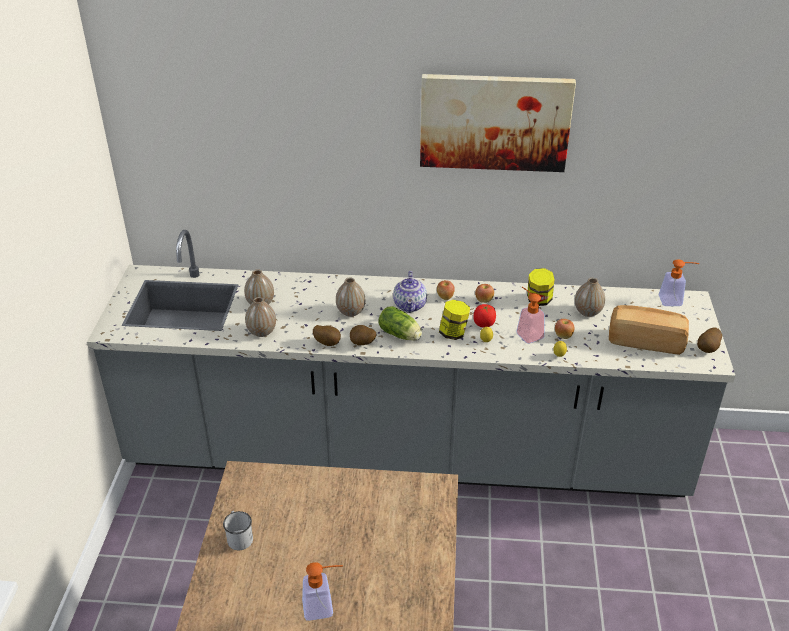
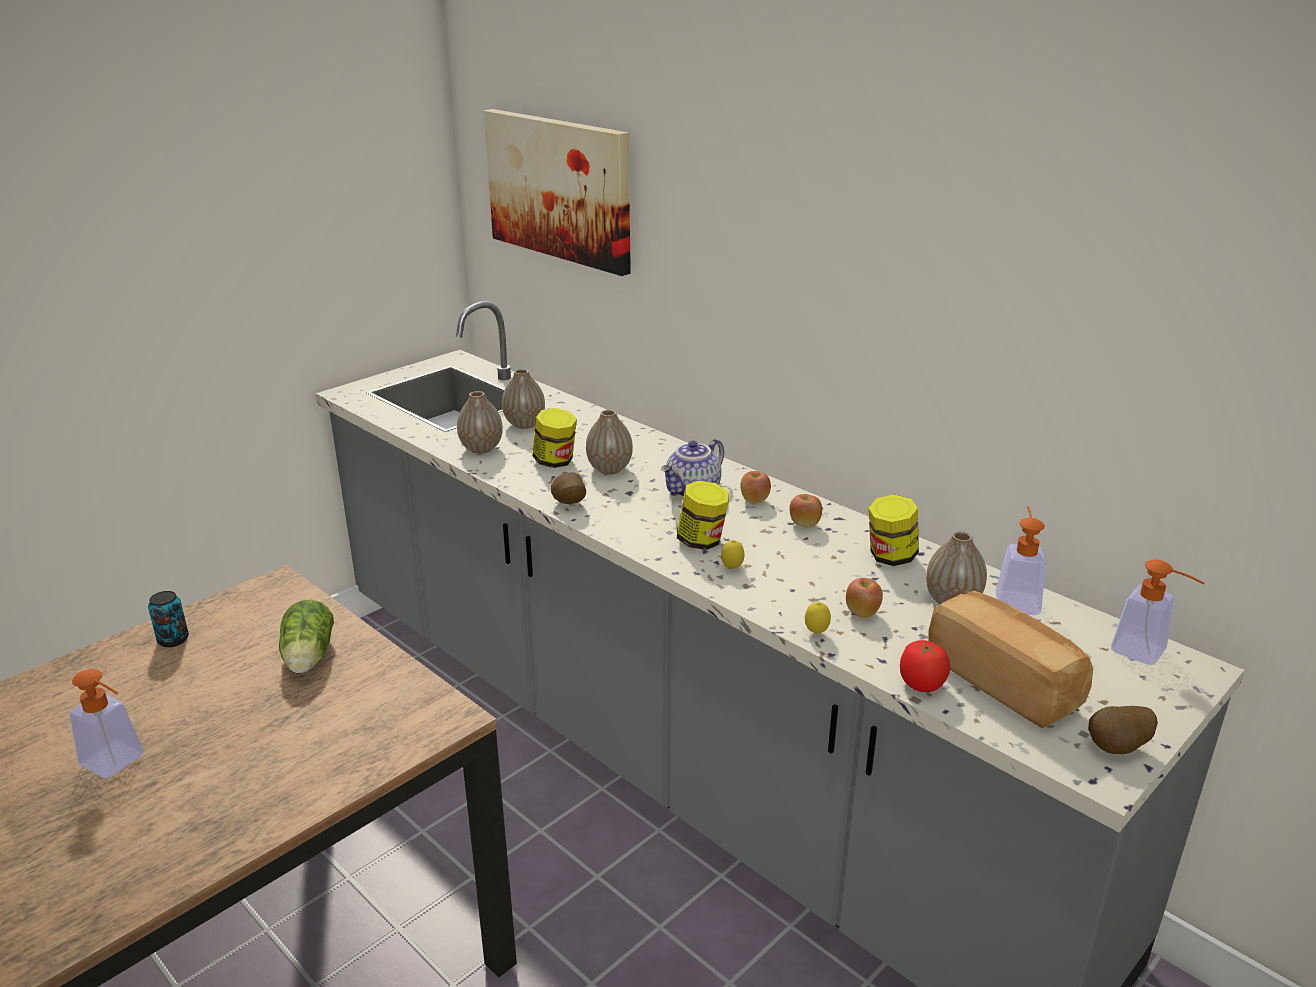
camera: 40 degrees right, 10 degrees down
white mug [223,511,253,550] -> can [148,591,189,647]
potato [313,325,341,346] -> none
lettuce [378,306,422,341] -> lettuce moved to [279,600,334,673]
picture [420,74,576,172] -> picture moved to [484,109,631,276]
tomato [473,304,496,328] -> tomato moved to [900,640,950,692]
soap dispenser [516,287,545,344] -> soap dispenser moved to [996,506,1046,615]
none -> jar [532,408,577,468]

